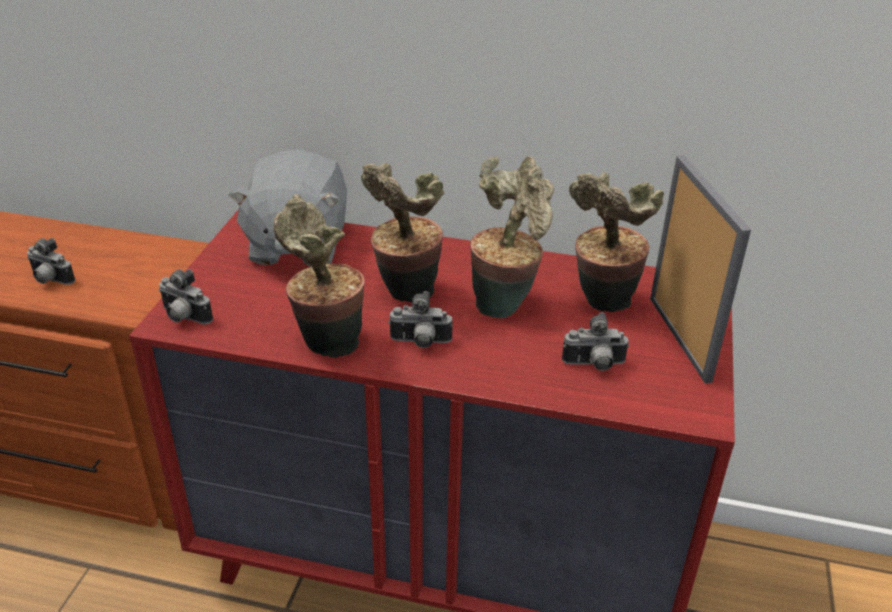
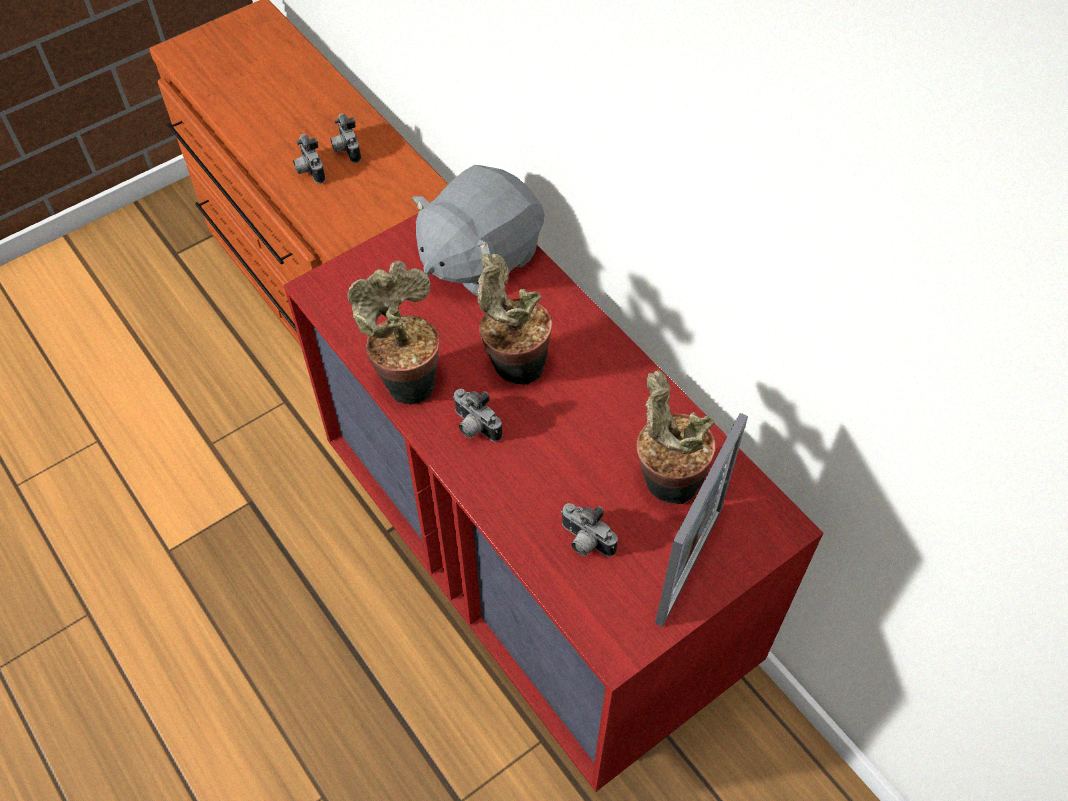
camera: 40 degrees right, 20 degrees up
camera [159,269,213,324] -> camera moved to [330,114,361,163]
potted plant [470,156,554,318] -> none

